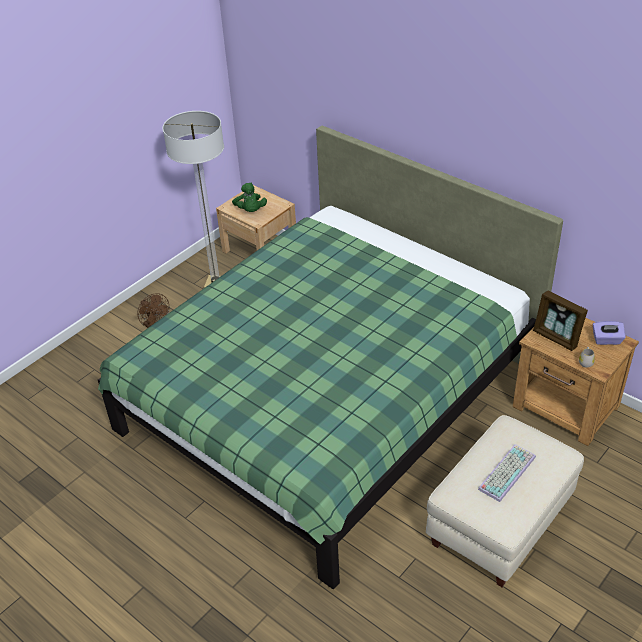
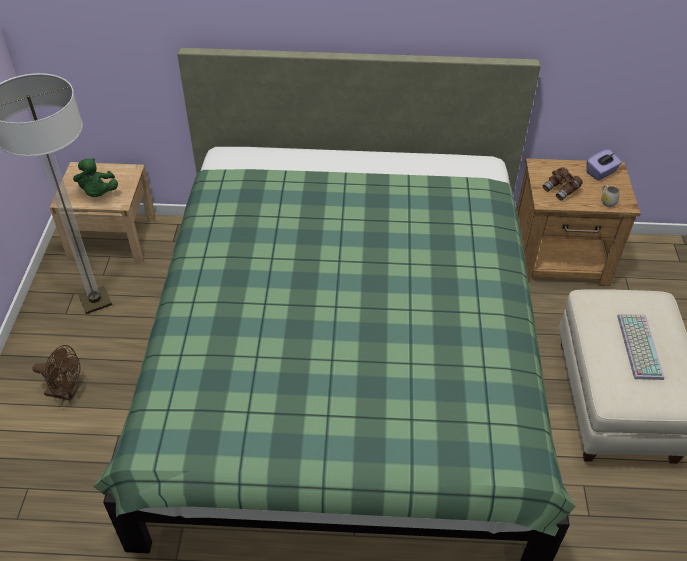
camera: 40 degrees left, 5 degrees up
green plush toy [232,183,267,212] -> green plush toy turned 45 degrees clockwise [73,158,118,197]
picture frame [533,291,588,351] -> brown binoculars [543,167,583,201]

